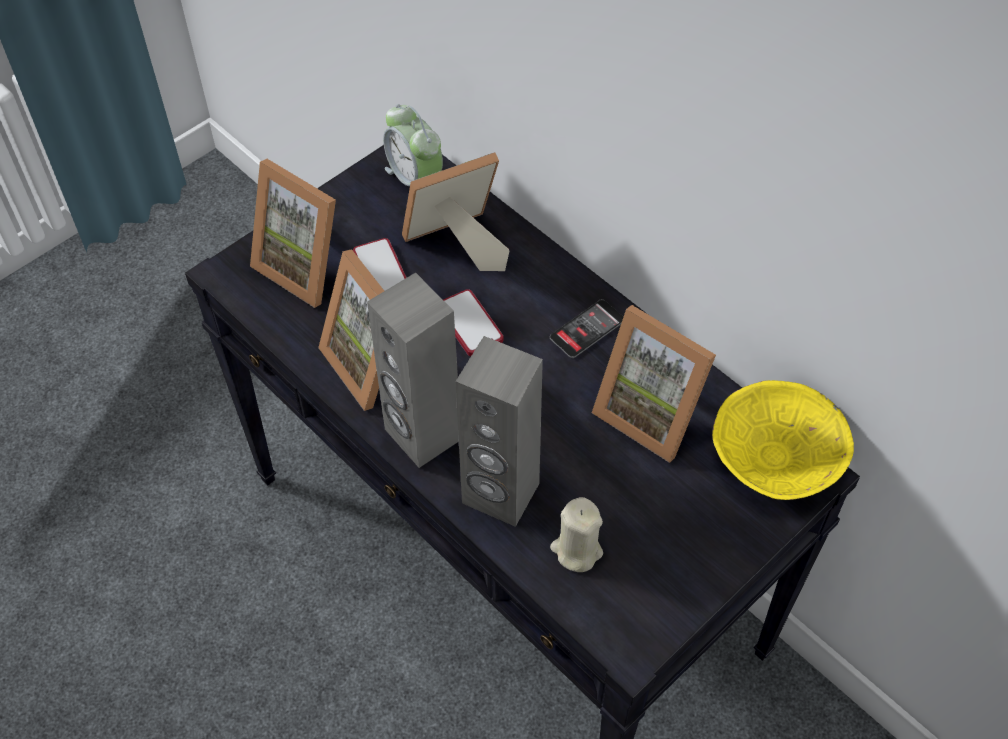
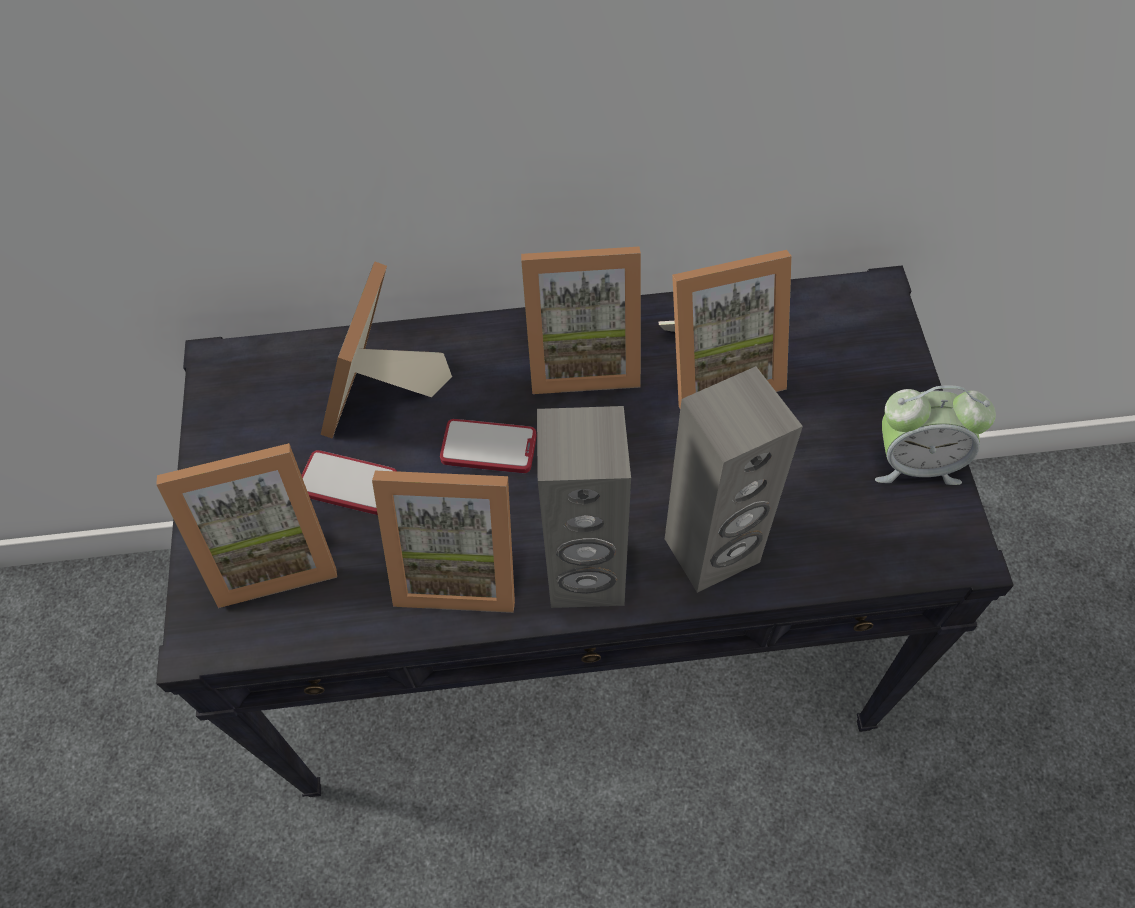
camera: 50 degrees left, 5 degrees up
alarm clock [383,104,443,186] -> alarm clock moved to [875,385,996,485]
phone [550,299,623,358] -> picture frame [521,247,641,394]
beige candle [550,497,603,572] -> none
yellow bowl [712,380,854,500] -> none

